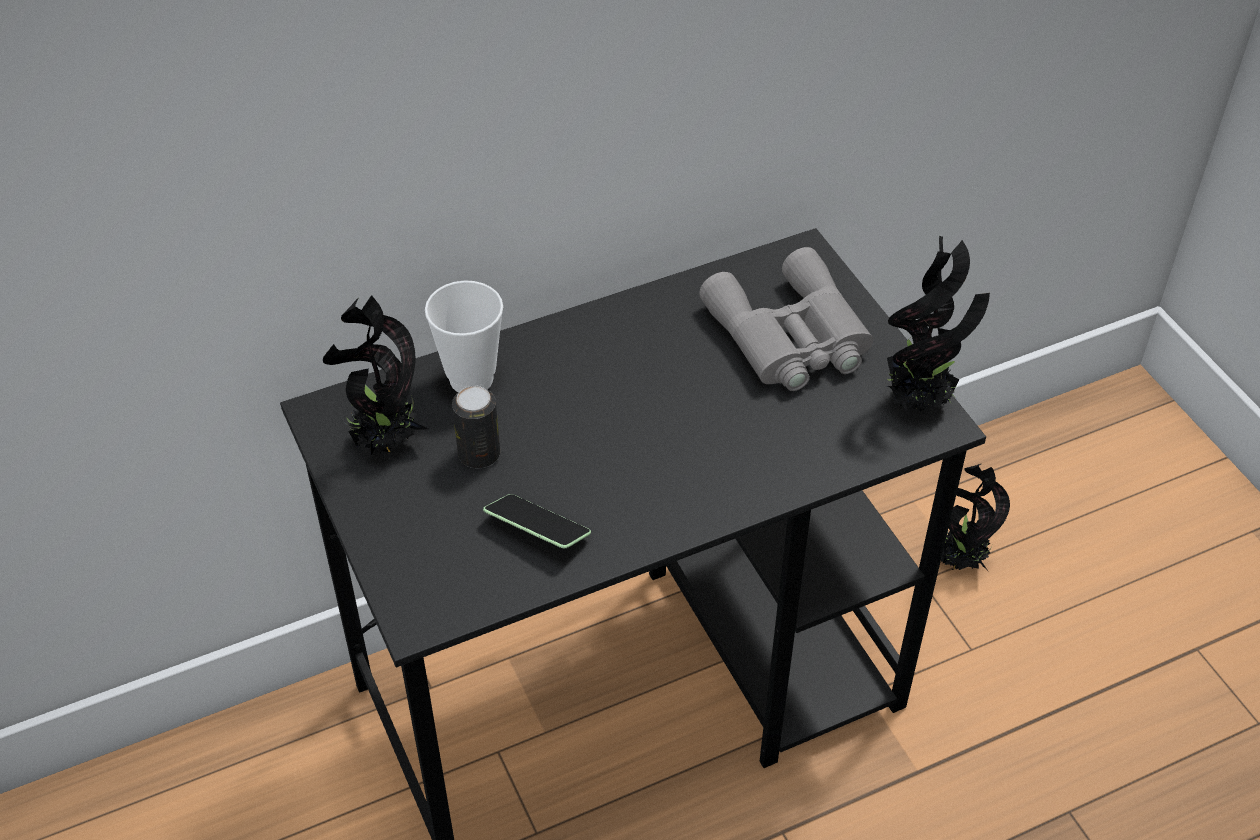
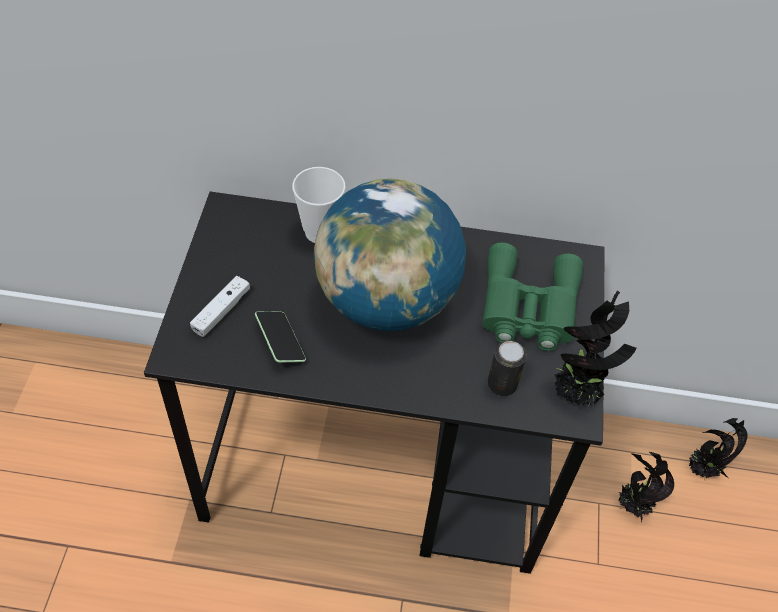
camera: 30 degrees right, 5 degrees up
potted plant [323,295,428,455] -> potted plant moved to [689,418,748,481]
can [452,386,500,468] -> can moved to [487,341,526,396]
grey binoculars [699,247,873,391] -> green binoculars [482,243,583,351]
none -> white game controller [190,276,250,337]
none -> globe [314,178,466,331]

